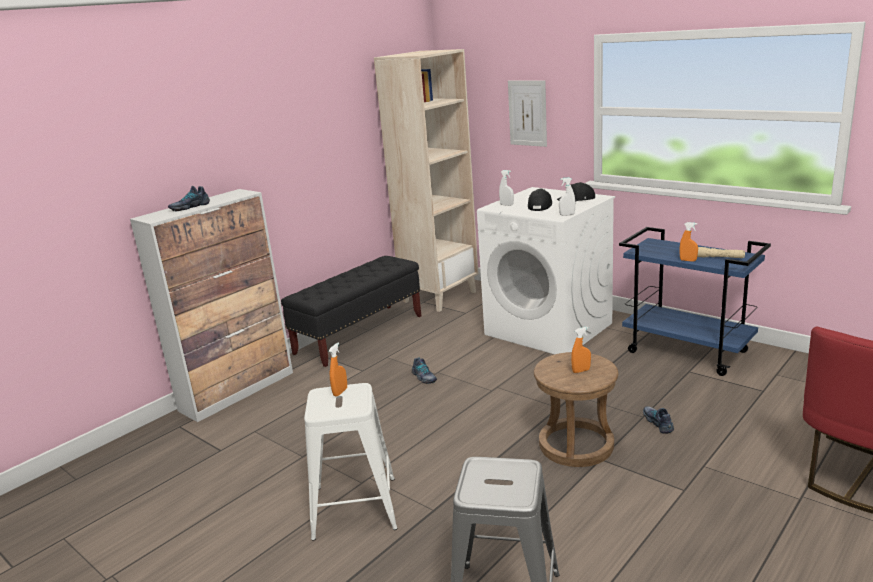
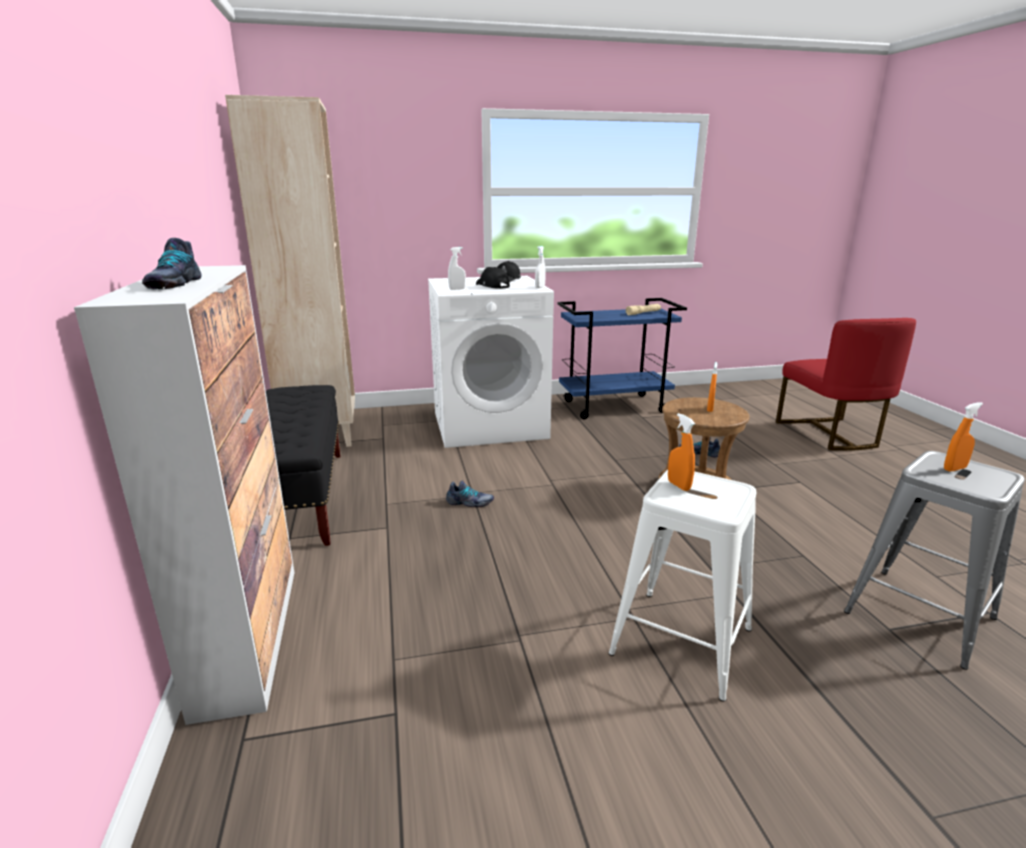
camera: 55 degrees left, 0 degrees up
picture [508,80,547,147] -> none
orange spray bottle [680,222,698,262] -> orange spray bottle moved to [944,402,983,471]

